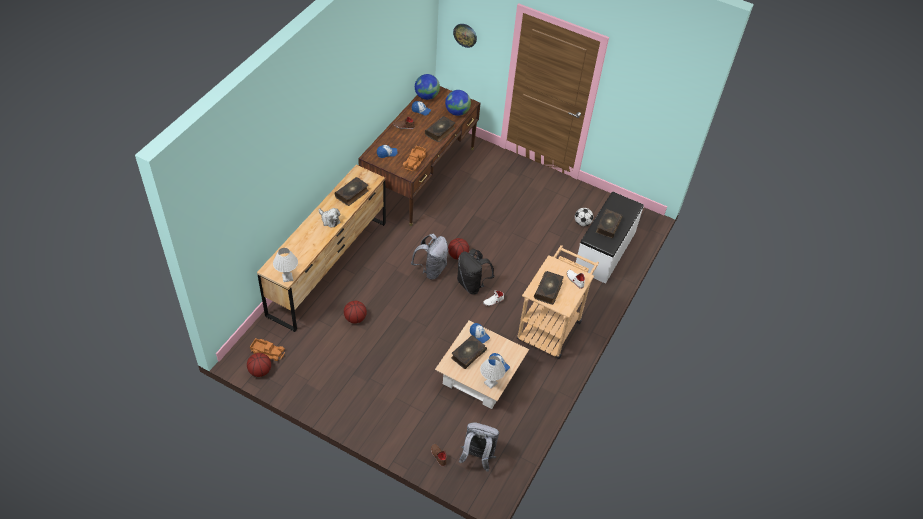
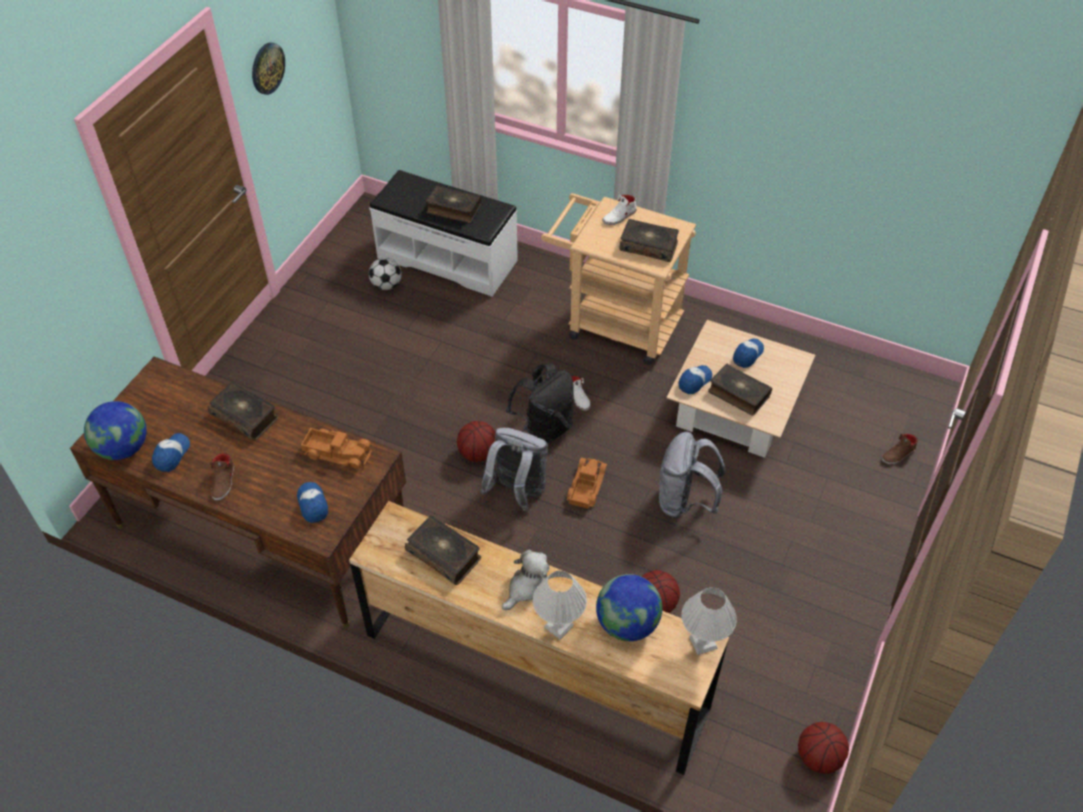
camera: 90 degrees left, 0 degrees up
toy truck [250,338,285,361] -> toy truck moved to [567,457,607,509]
globe [445,90,471,116] -> globe moved to [596,574,662,641]
wall clock [453,24,477,48] -> wall clock moved to [252,42,285,95]
grey backpack [459,423,499,472] -> grey backpack moved to [659,432,725,518]
white table lamp [480,356,505,389] -> white table lamp moved to [533,570,587,640]

